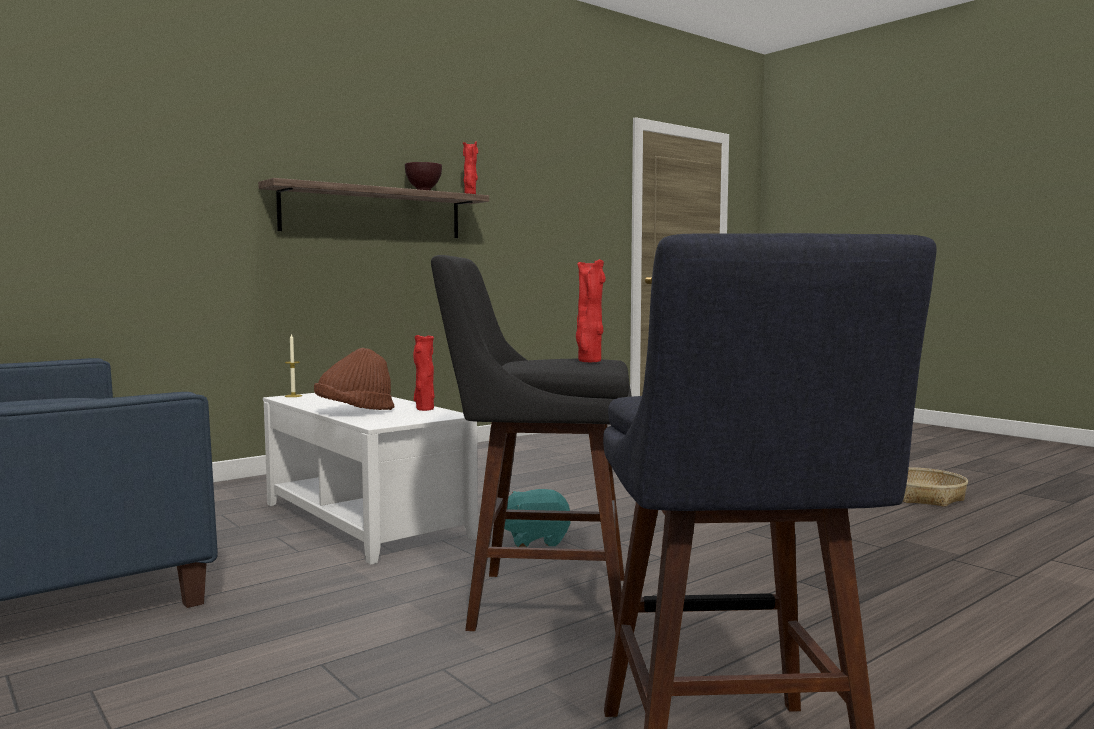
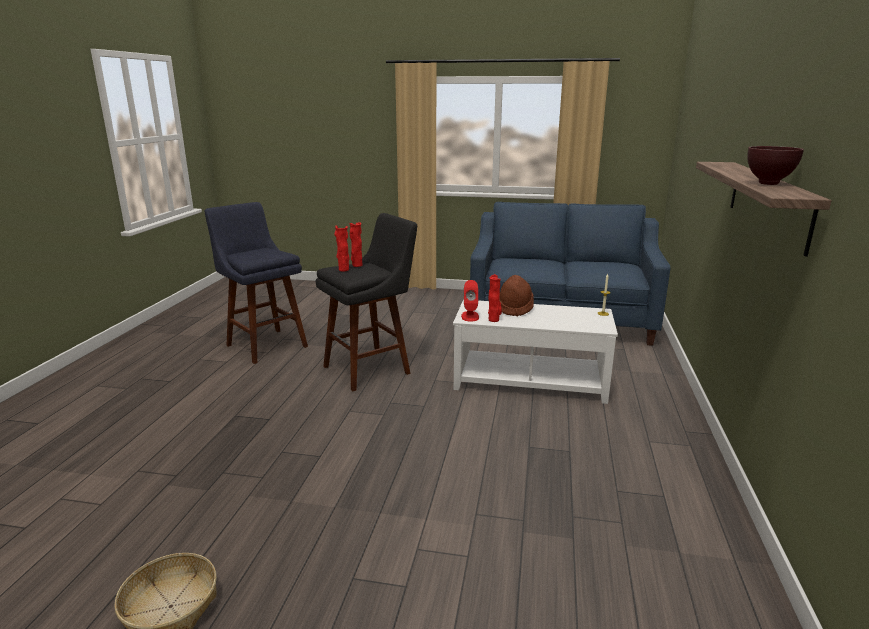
camera: 140 degrees right, 15 degrees up
red vase [463,141,478,194] -> red vase moved to [350,222,363,267]
turquoise plush toy [504,489,570,547] -> none
none -> red speaker [461,280,479,321]

